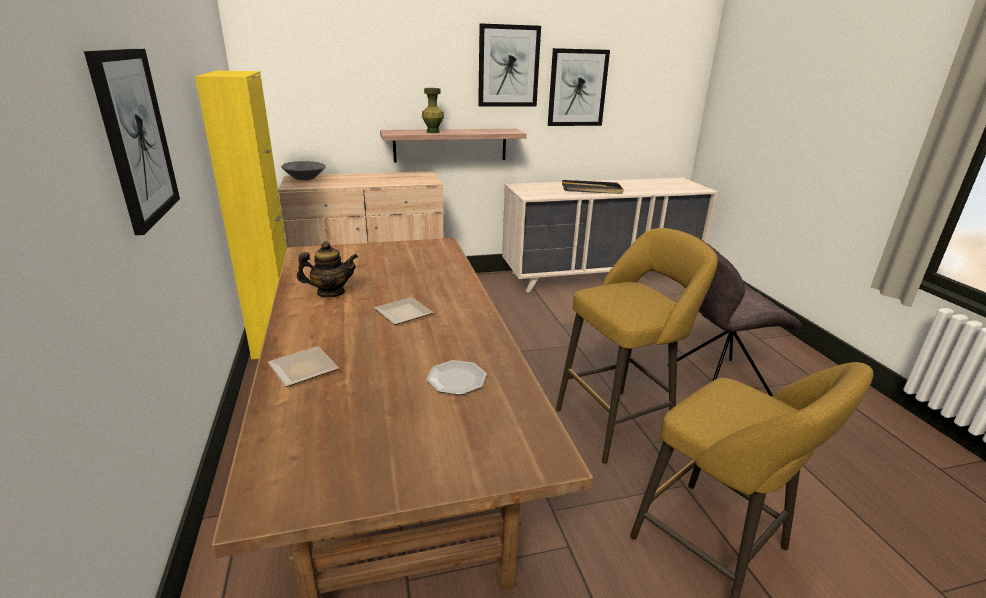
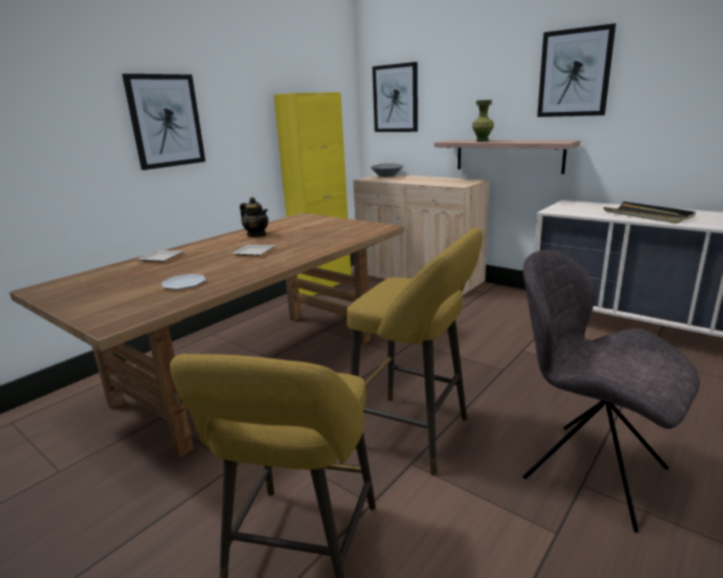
camera: 55 degrees right, 5 degrees down
picture [548,48,610,126] -> picture moved to [372,62,418,132]

